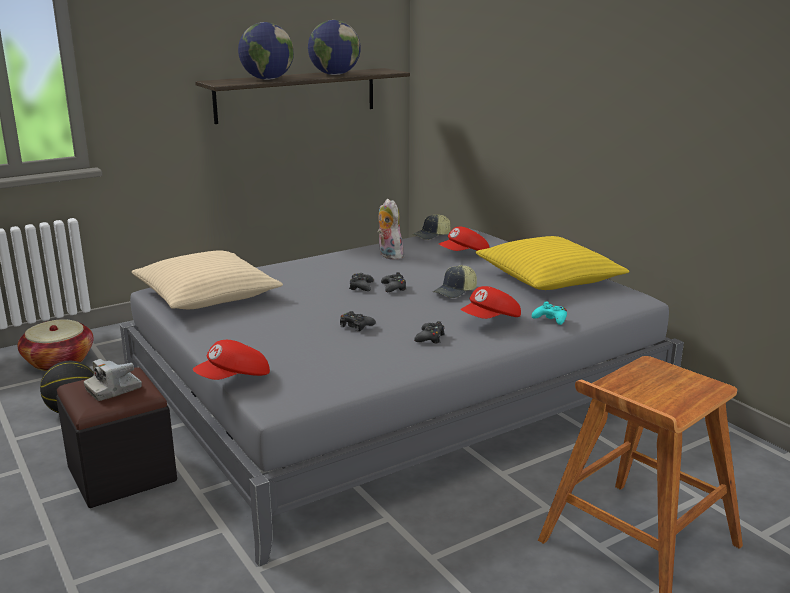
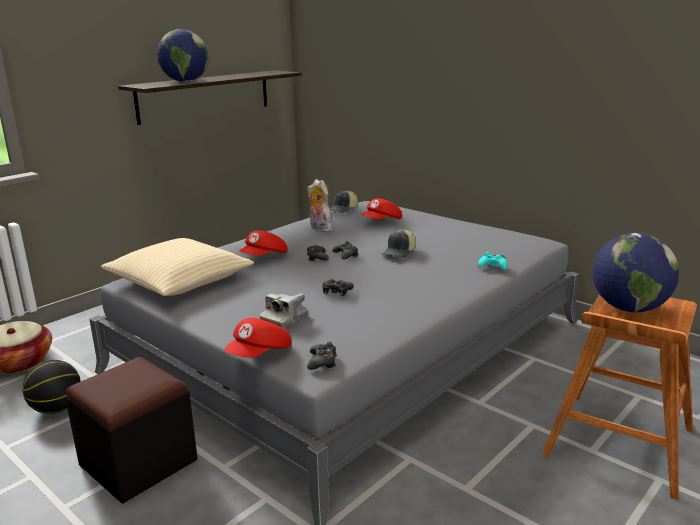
camera: 15 degrees left, 0 degrees up
camera [84,359,142,401] -> camera moved to [260,293,309,329]
globe [308,20,361,75] -> globe moved to [593,233,679,312]
black game controller [414,321,445,344] -> black game controller moved to [307,342,337,370]
red cap [460,286,521,319] -> red cap moved to [239,230,288,256]
yellow pillow [475,236,629,290] -> none

